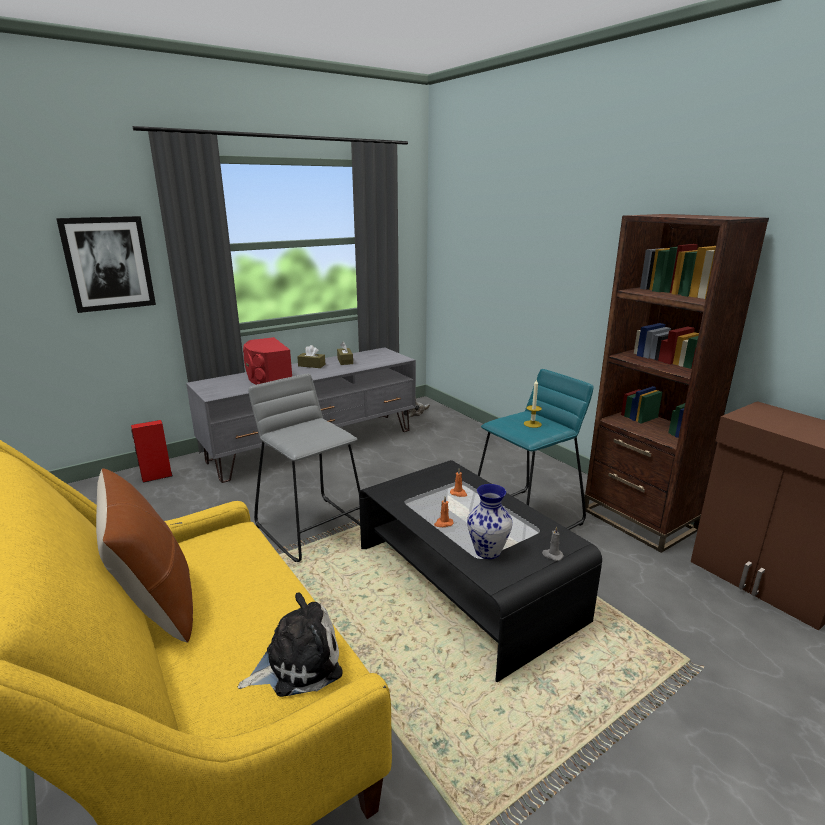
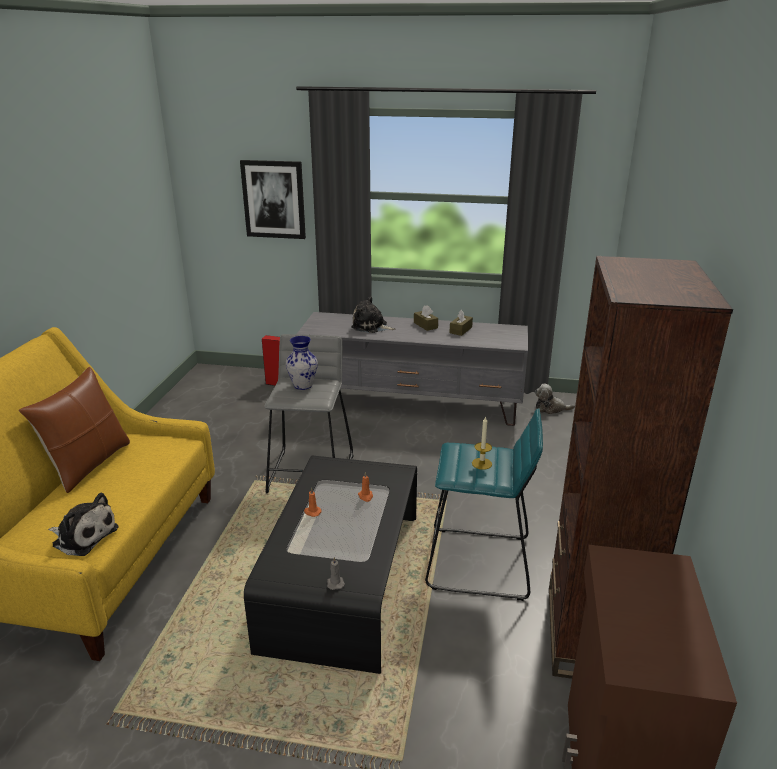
camera: 45 degrees right, 5 degrees up
red speaker [243,337,292,385] -> plush toy [351,296,395,333]
vase [467,484,512,559] -> vase moved to [286,336,318,390]

